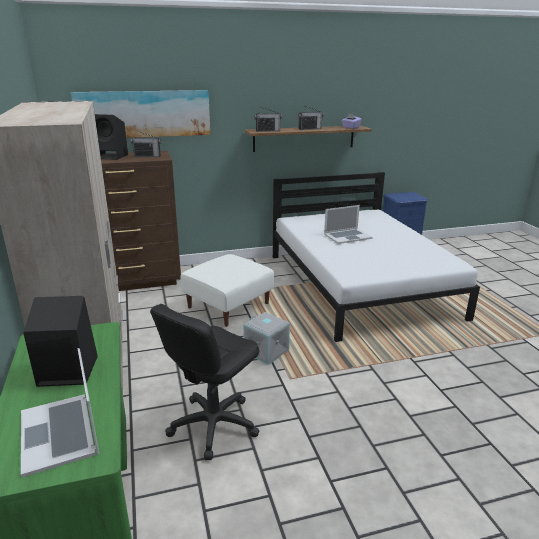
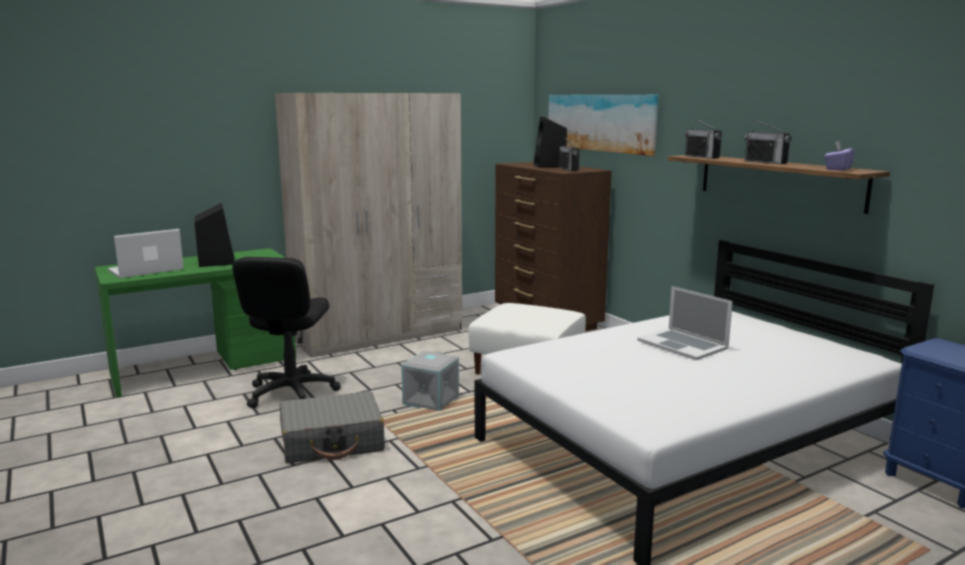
camera: 75 degrees right, 10 degrees down
black office chair [150,304,259,460] -> black office chair turned 105 degrees counterclockwise [232,257,341,408]
none -> grey suitcase [280,391,385,463]

